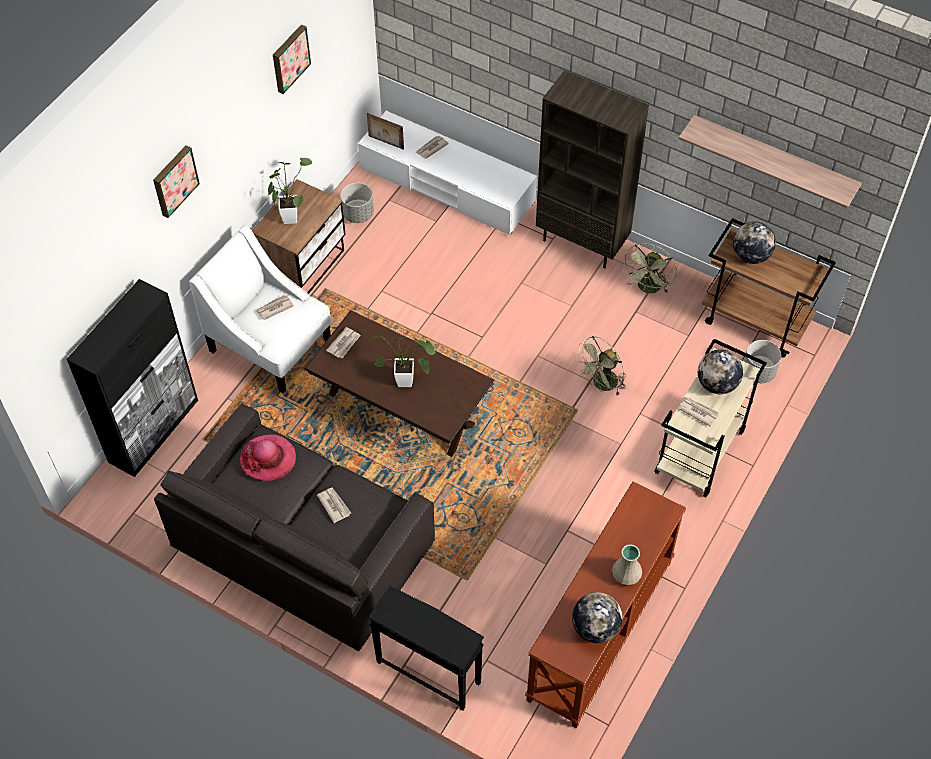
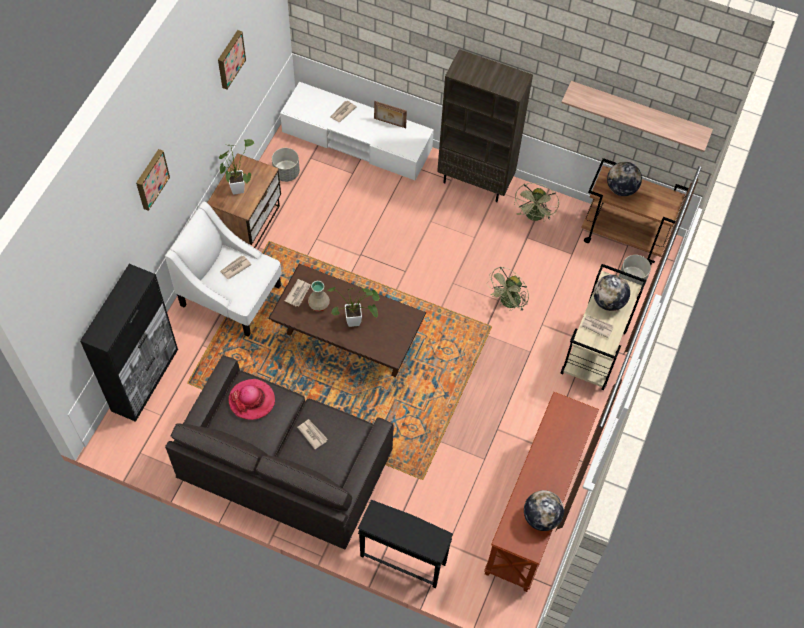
camera: 10 degrees left, 5 degrees up
picture frame [367,113,404,150] -> picture frame moved to [374,101,407,128]
beige vase [612,544,642,586] -> beige vase moved to [308,281,330,312]

